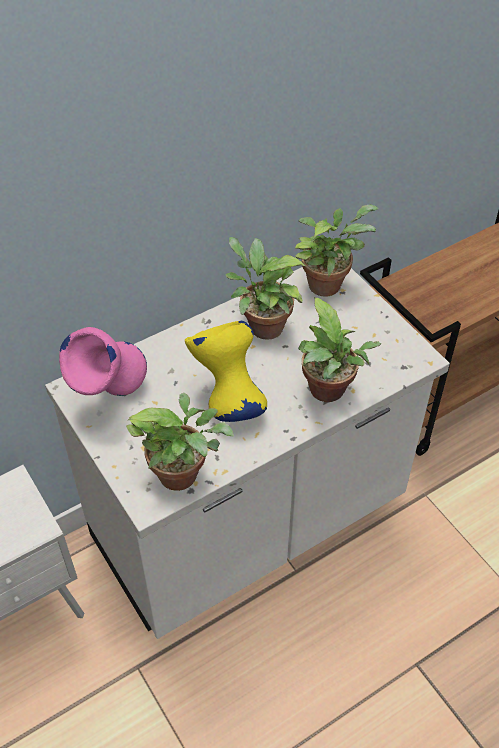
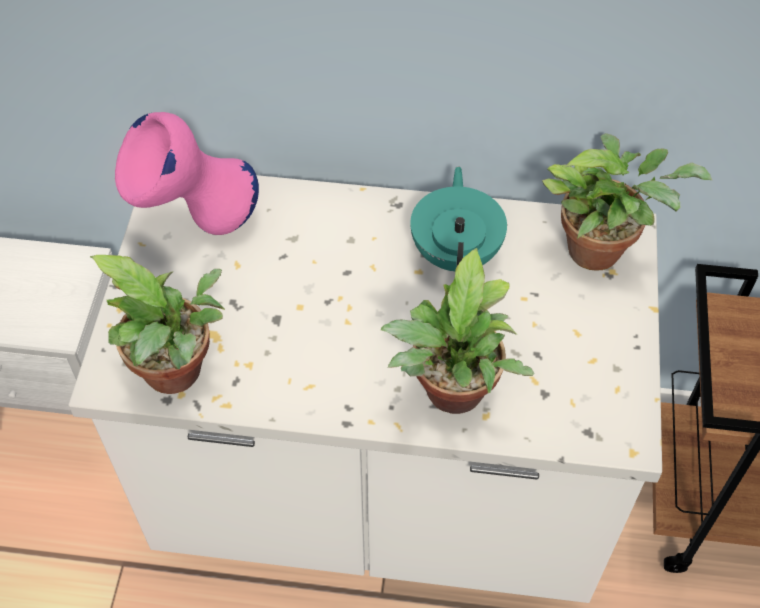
camera: 40 degrees right, 5 degrees up
yellow vase [185,321,267,422] -> none
potted plant [226,237,305,339] -> turquoise teapot [410,166,507,271]

